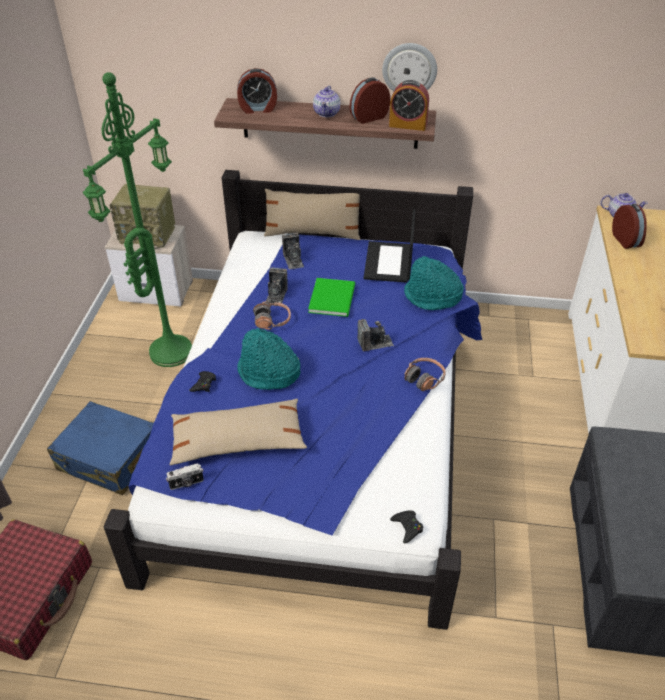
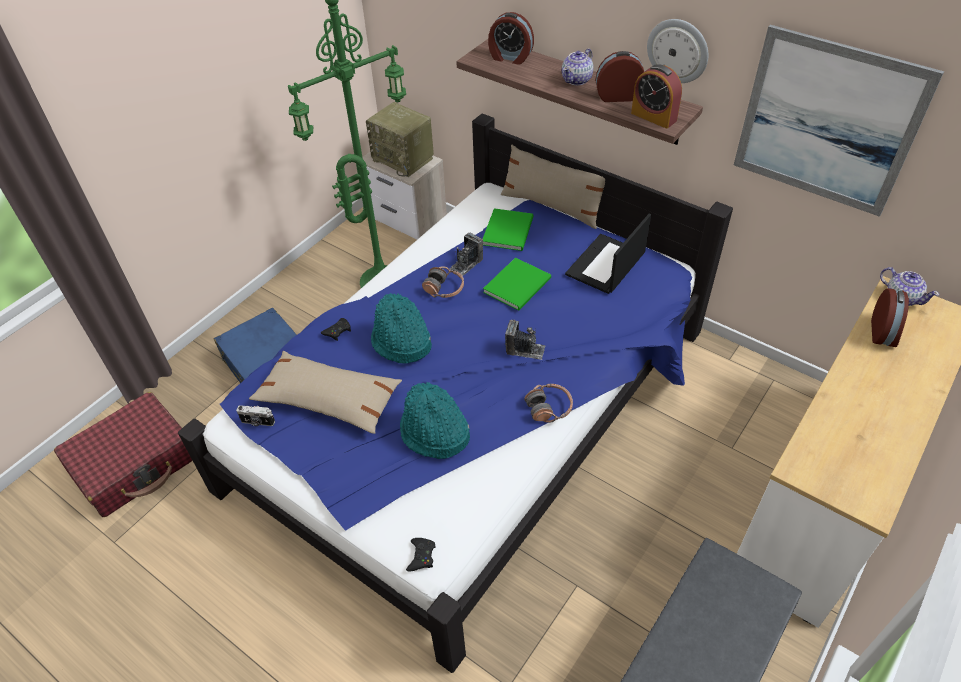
camera: 30 degrees right, 5 degrees up
camera [282,233,304,270] -> green book [483,208,533,251]
turquoise hat [404,256,464,310] -> turquoise hat moved to [400,382,470,459]
none -> picture [734,25,944,217]

